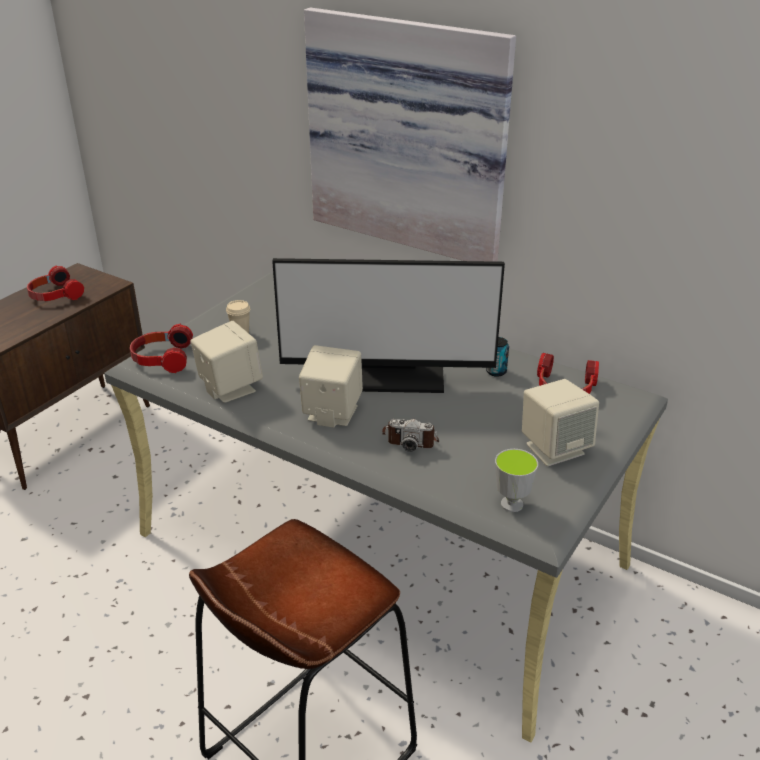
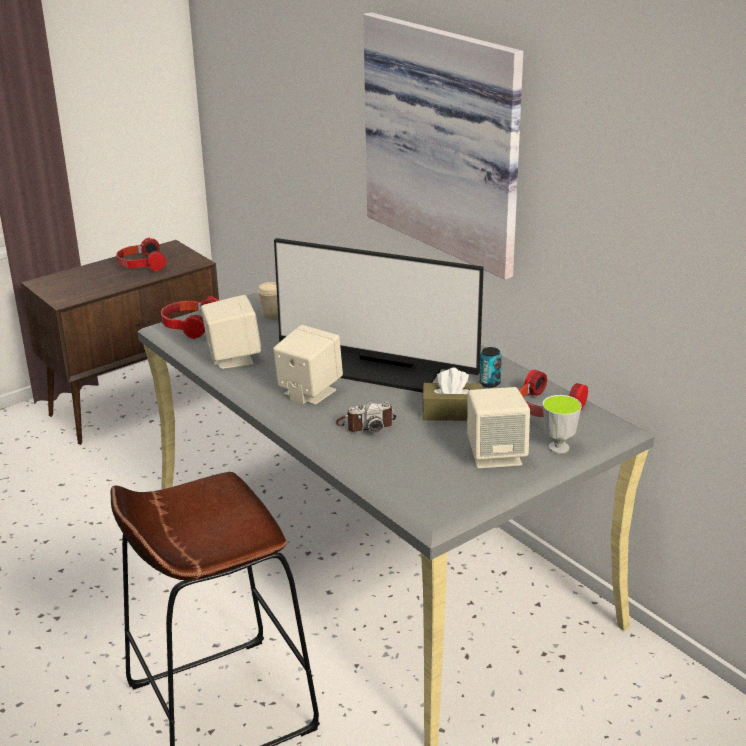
camera: 20 degrees right, 5 degrees down
camera [382,419,439,452] -> camera turned 45 degrees counterclockwise [336,402,396,433]
cup [495,449,538,512] -> cup moved to [542,395,582,453]
none -> brown tissue box [422,368,482,421]

